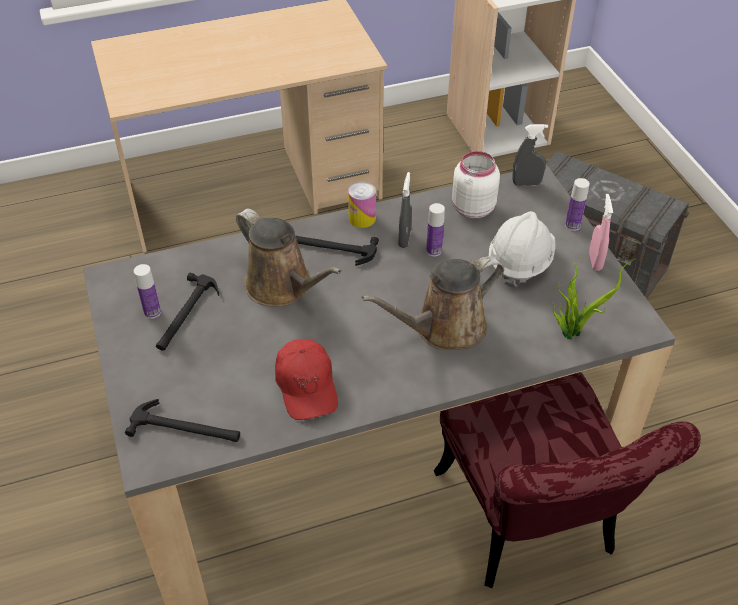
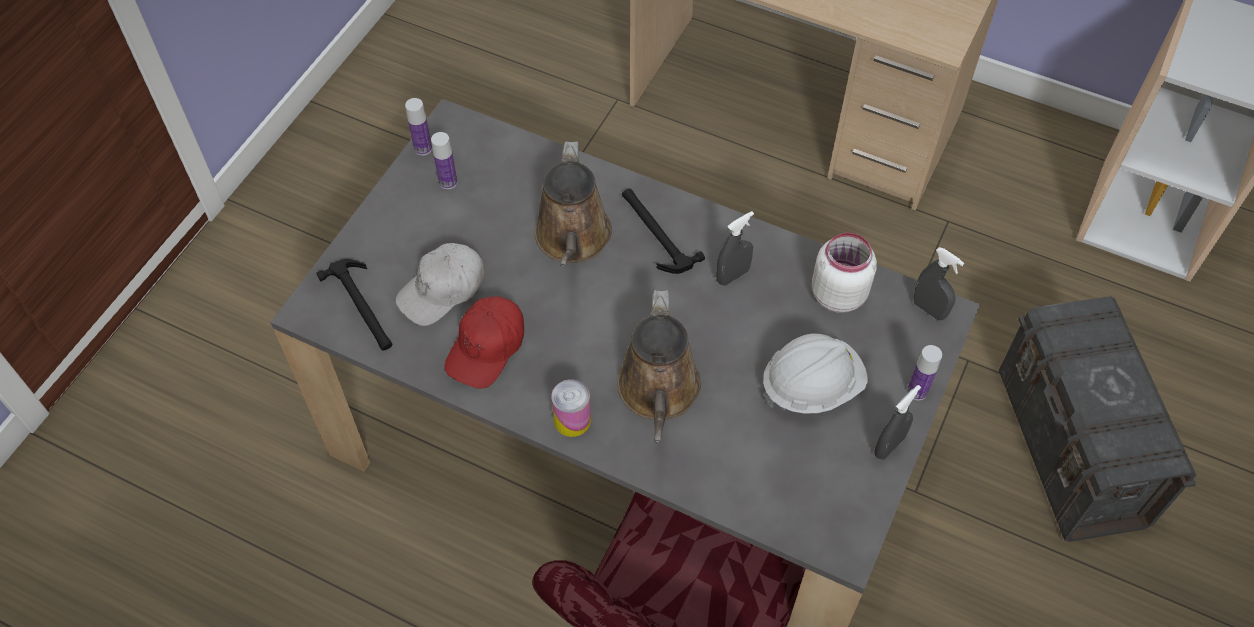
camera: 45 degrees right, 10 degrees up
hammer [156,273,219,351] -> none
can [348,181,376,228] -> can moved to [551,379,591,437]
brown watering can [361,256,504,350] -> brown watering can turned 105 degrees counterclockwise [617,290,701,443]
bottle [426,203,445,256] -> bottle moved to [405,98,432,155]
potted plant [553,256,635,340] -> none
pink spray bottle [589,194,613,271] -> grey spray bottle [875,385,921,460]
none -> white cap [395,243,484,326]

